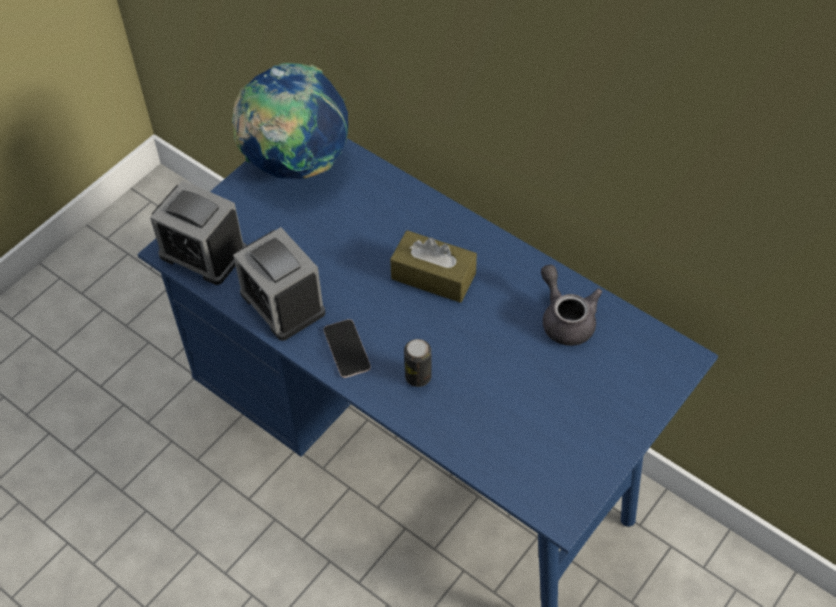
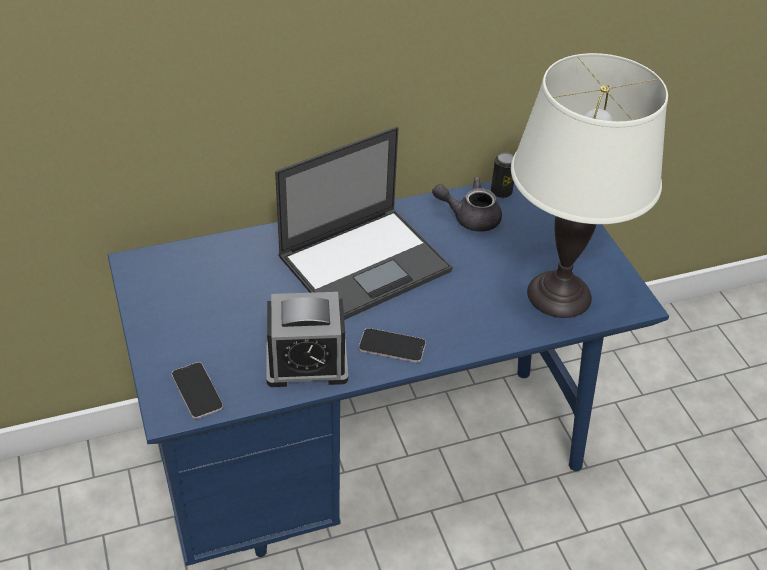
camera: 60 degrees left, 10 degrees down
alarm clock [150,180,247,285] -> phone [172,362,223,419]
globe [232,63,348,179] -> none
brown tissue box [390,230,477,303] -> laptop [275,126,453,320]
can [404,339,432,387] -> can moved to [491,153,514,198]
none -> white table lamp [511,53,668,318]

